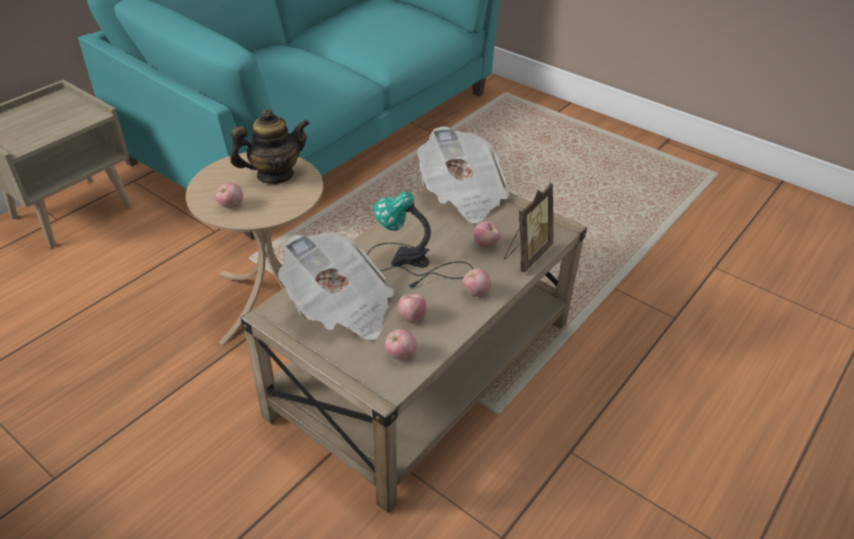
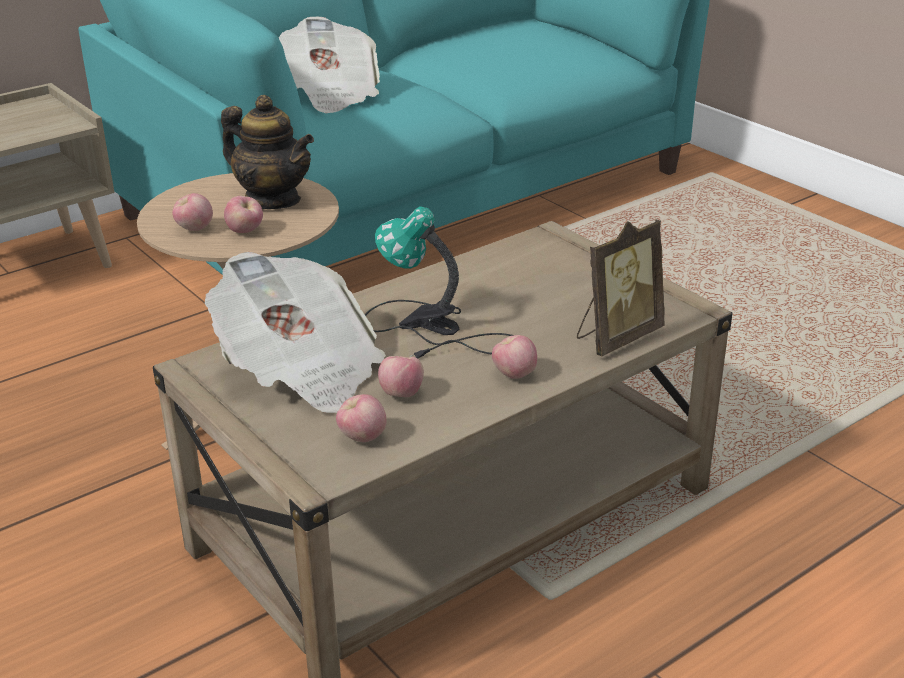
camera: 15 degrees right, 10 degrees down
teapot [230,108,310,184] -> teapot turned 45 degrees clockwise [221,95,314,209]
newspaper [417,126,509,223] -> newspaper moved to [279,16,380,113]
apple [474,221,501,247] -> apple moved to [224,196,263,233]

